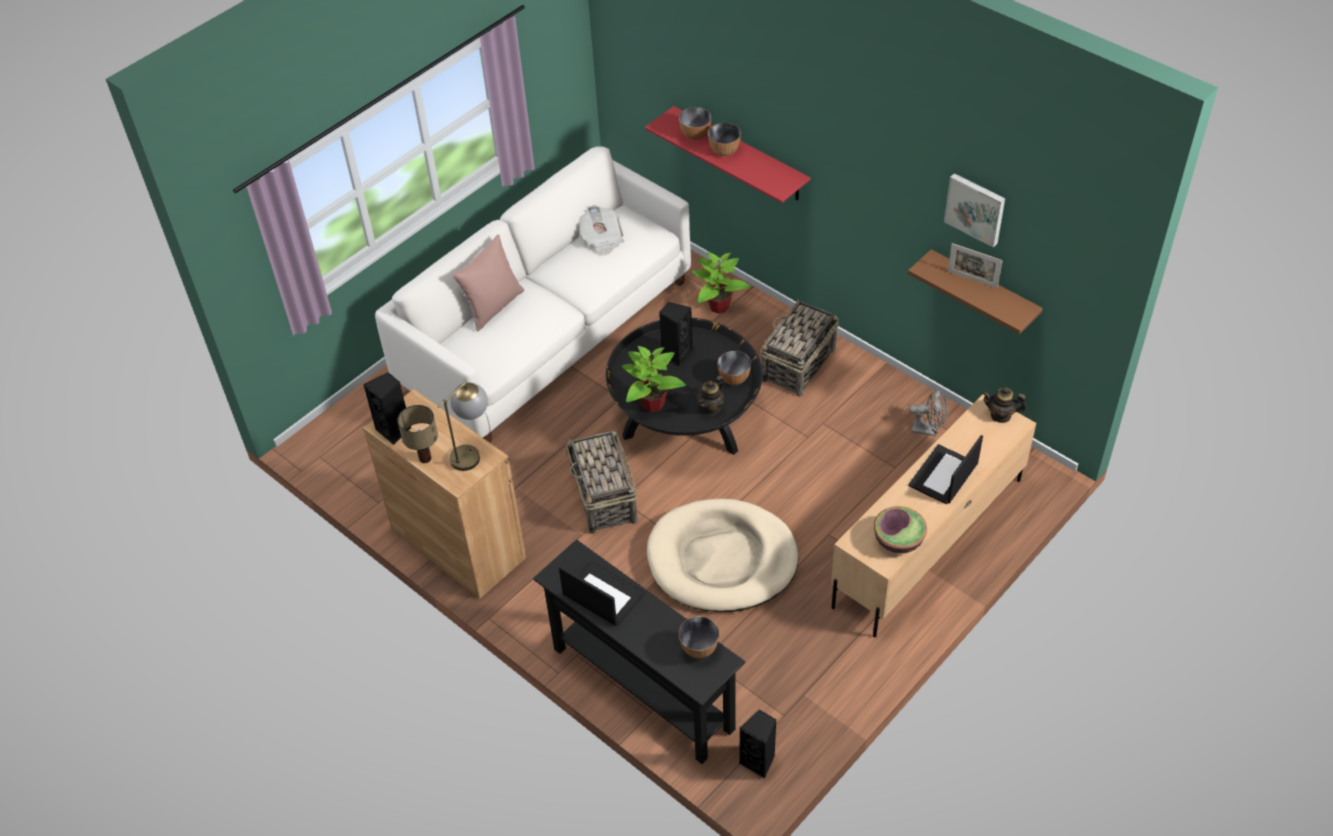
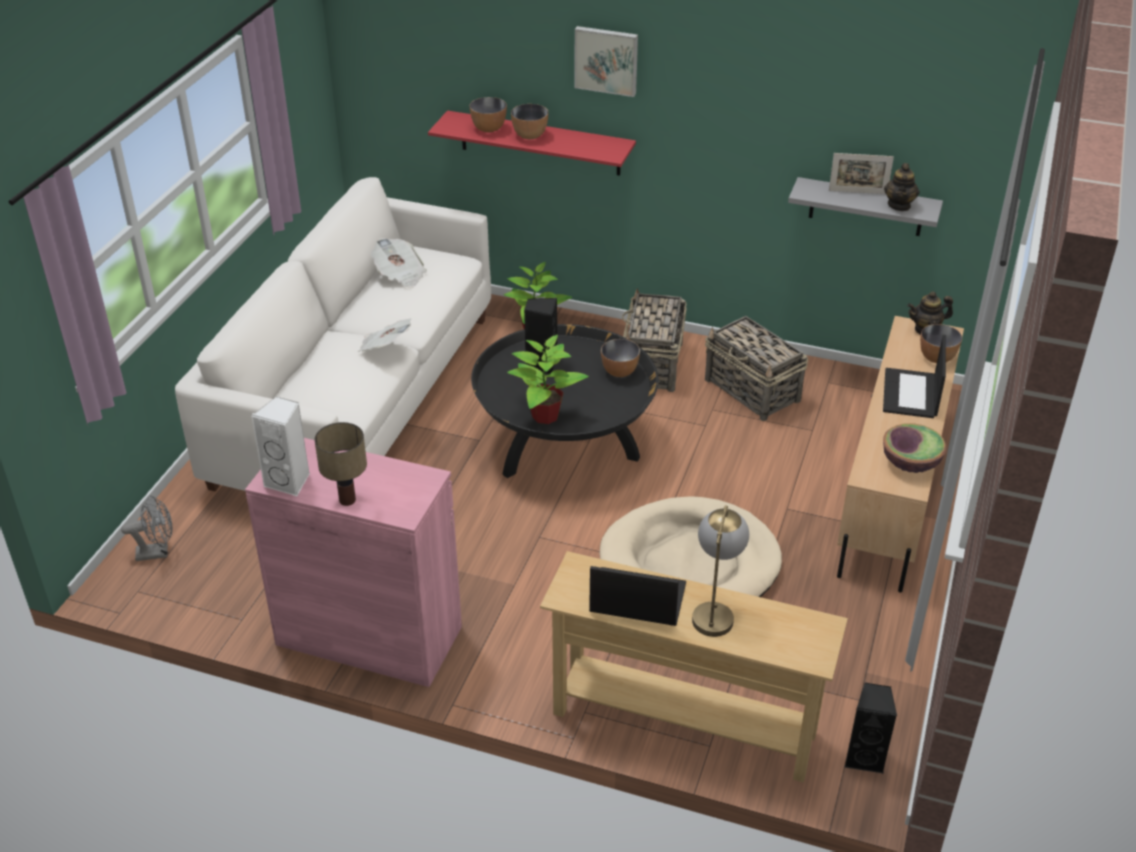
camera: 25 degrees left, 10 degrees down
black speaker [363,372,411,445] -> white speaker [251,396,310,496]
brown cabinet [363,389,526,599] -> pink cabinet [245,438,462,687]
table lamp [438,382,488,471] -> table lamp moved to [692,505,749,637]
pink pillow [453,234,524,332] -> none
black console table [533,539,745,764] -> beige console table [540,551,848,783]
basket [565,431,638,534] -> basket moved to [705,316,808,421]
bowl [679,616,719,659] -> bowl moved to [920,324,962,363]
teapot [697,375,724,415] -> teapot moved to [884,163,920,211]
brown shelf [908,249,1043,334] -> grey shelf [788,177,943,236]
grey fan [909,388,948,436] -> grey fan moved to [121,495,172,561]
picture [944,173,1005,247] -> picture moved to [574,26,638,97]
none -> newspaper [358,318,411,352]

